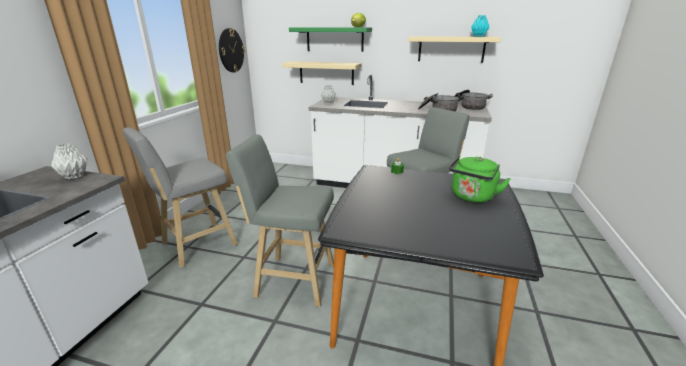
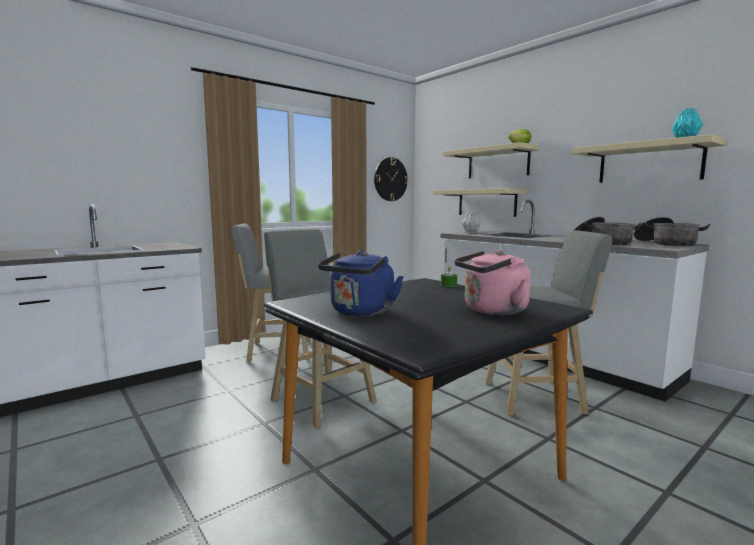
camera: 35 degrees right, 15 degrees down
grey vase [51,143,88,179] -> none
green shelf [289,27,372,52] -> beige shelf [443,142,541,178]
green kettle [449,156,510,203] -> pink kettle [454,250,531,315]
none -> blue kettle [318,250,404,316]

